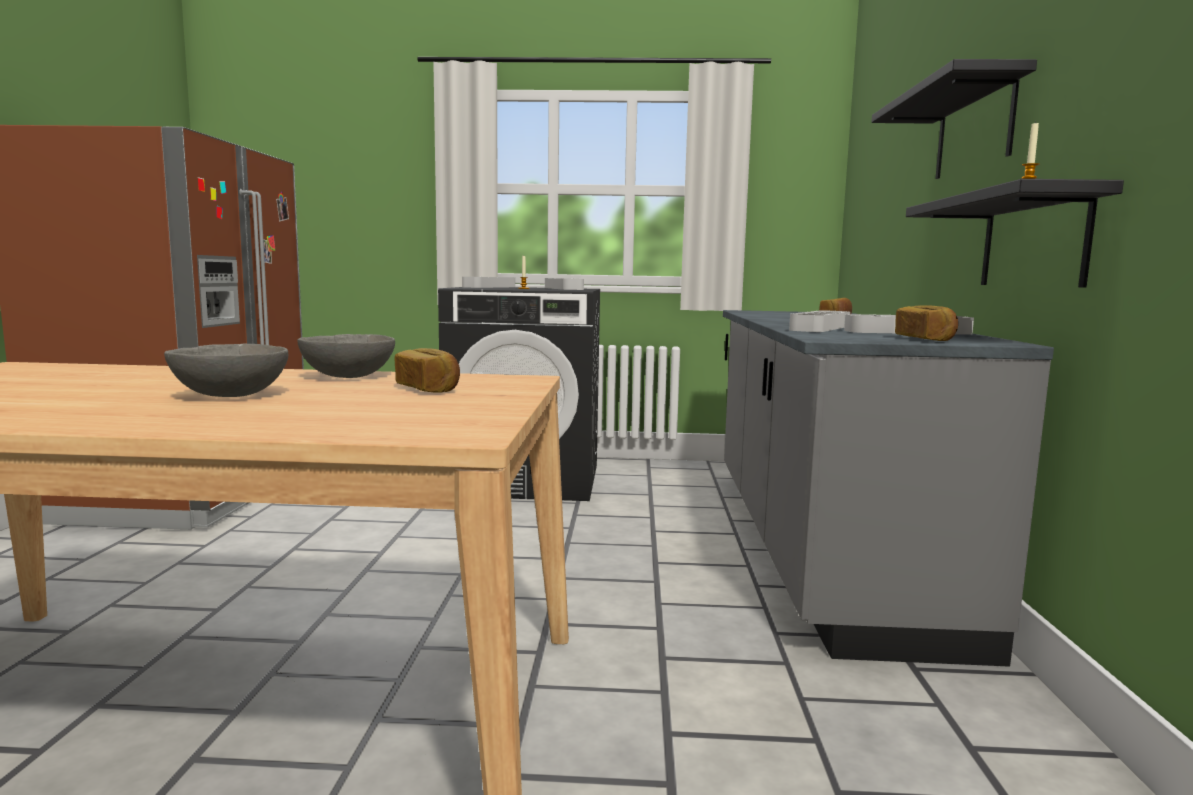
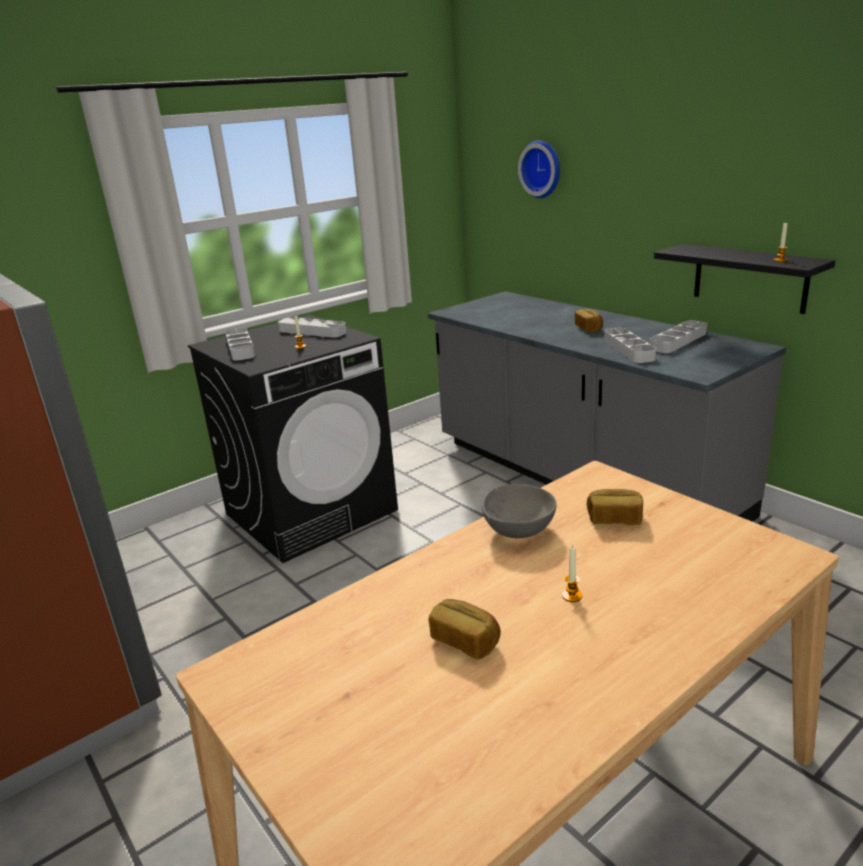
camera: 40 degrees left, 15 degrees up
grey bowl [164,344,288,397] -> candle [562,546,582,602]
black shelf [872,59,1037,179] -> none
bread [895,305,958,341] -> bread moved to [429,599,501,659]
none -> wall clock [518,140,560,198]

